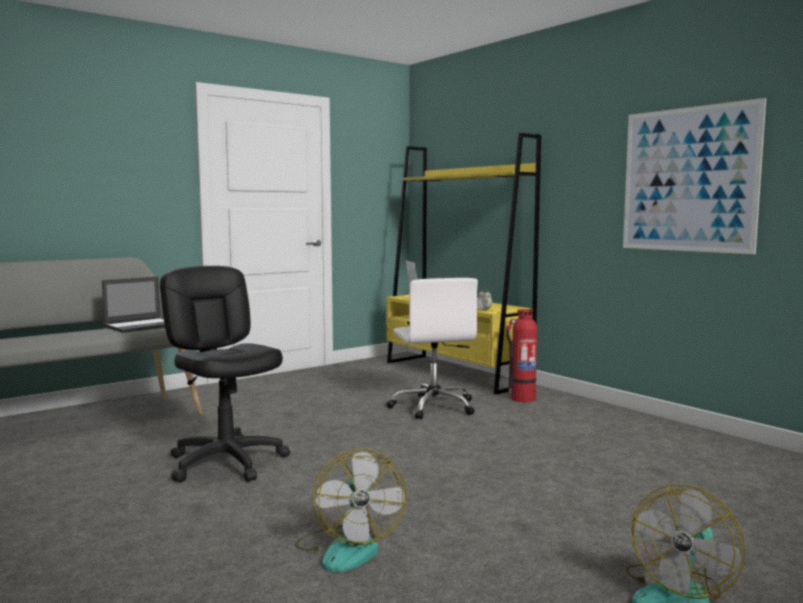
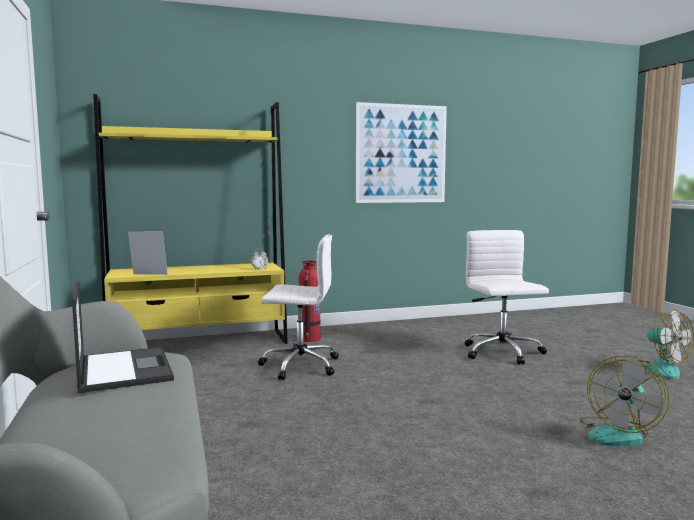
camera: 70 degrees left, 0 degrees up
black office chair [160,266,290,482] -> none
fan [295,449,407,572] -> fan turned 120 degrees clockwise [580,356,670,446]
none -> white office chair [465,230,549,364]

